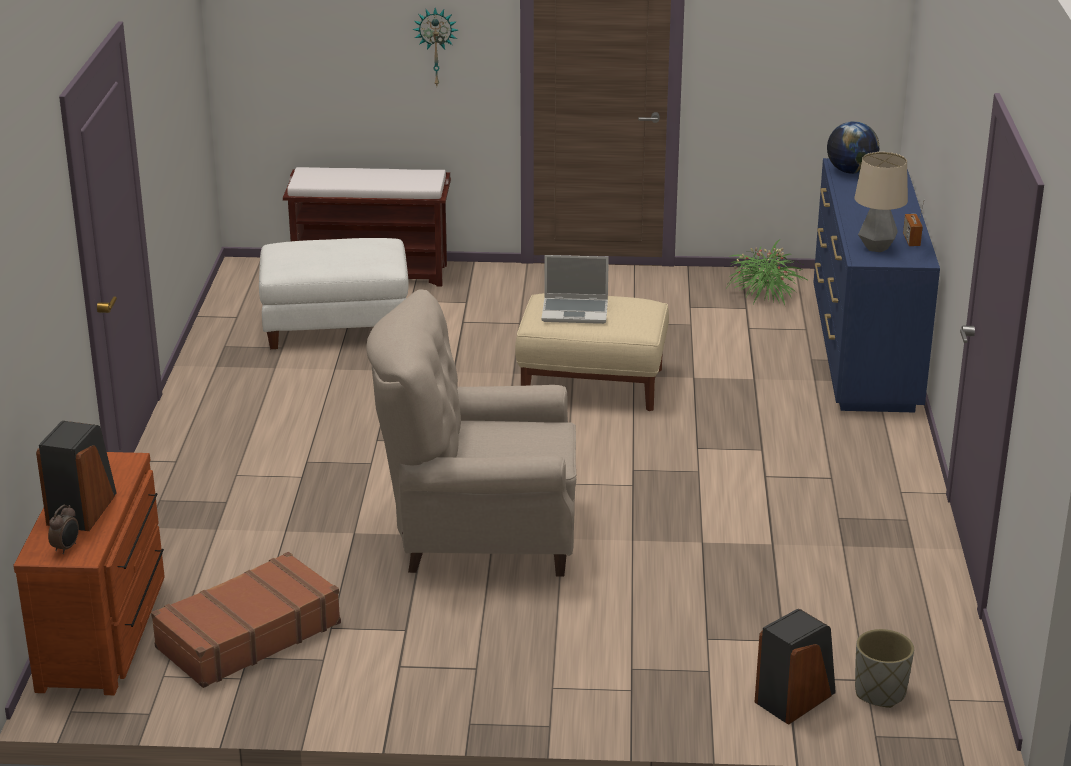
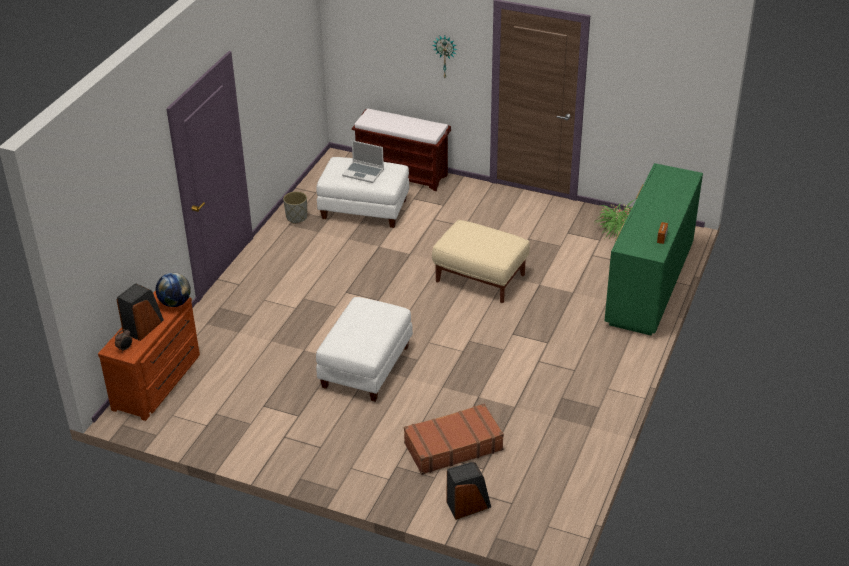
camera: 20 degrees right, 10 degrees up
brown suitcase [151,552,341,688] -> brown suitcase moved to [404,403,504,475]
beige armchair [366,289,576,577] -> white ottoman [316,297,413,401]
laptop [542,255,609,324] -> laptop moved to [342,140,384,183]
blue dresser [813,158,940,413] -> green dresser [604,163,703,335]
globe [827,121,879,174] -> globe moved to [156,273,191,307]
table lamp [855,152,908,252] -> none
grey planter [855,629,914,708] -> grey planter moved to [283,191,307,224]

